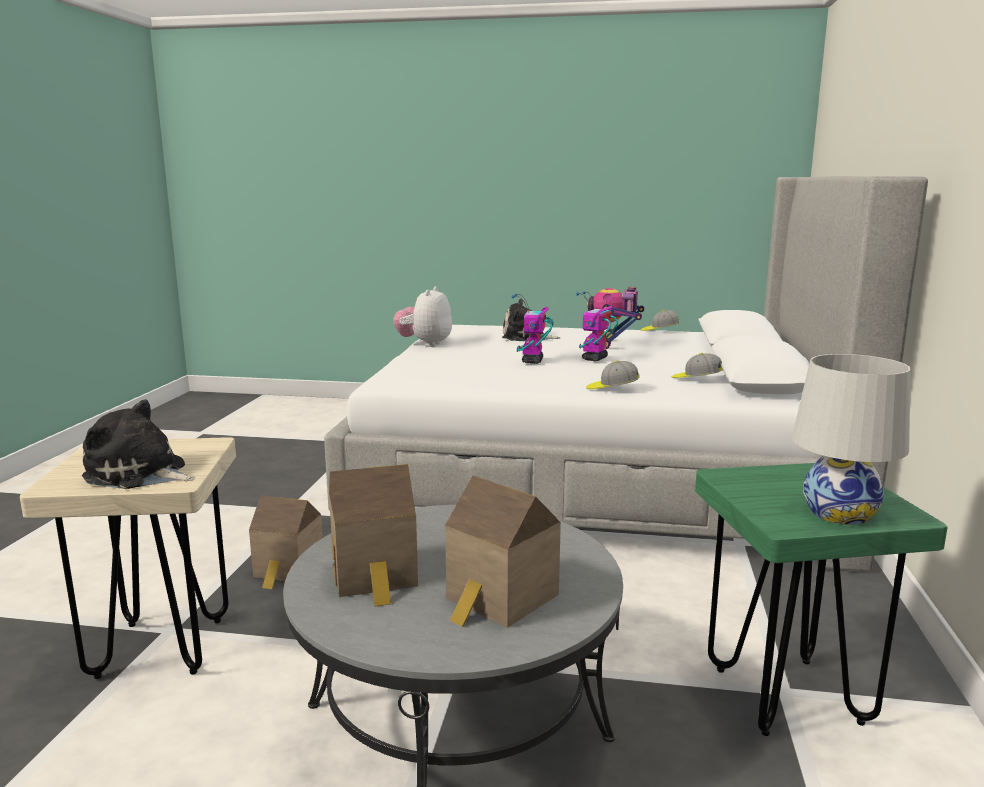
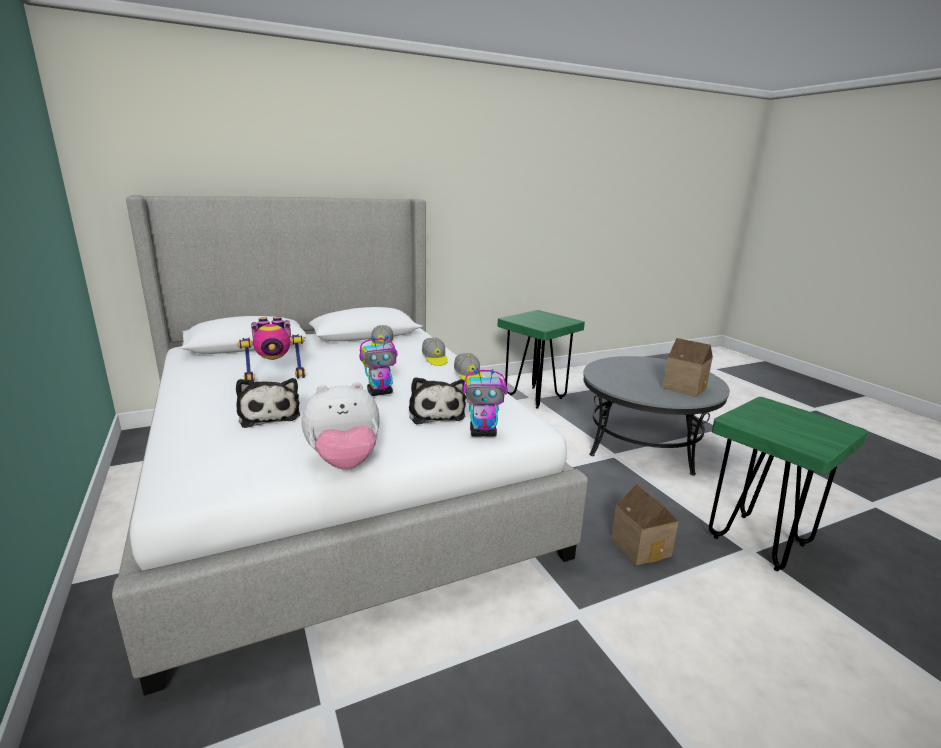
camera: 125 degrees left, 5 degrees up
beige stool [20,437,236,679] -> green stool [709,397,868,571]
plush toy [82,399,196,489] -> plush toy moved to [409,377,466,424]
toy house [445,476,561,628] -> none
toy robot [576,291,618,361] -> toy robot moved to [463,368,508,436]
cap [641,310,680,331] -> cap moved to [454,353,483,380]
white table lamp [792,354,911,525] -> none

